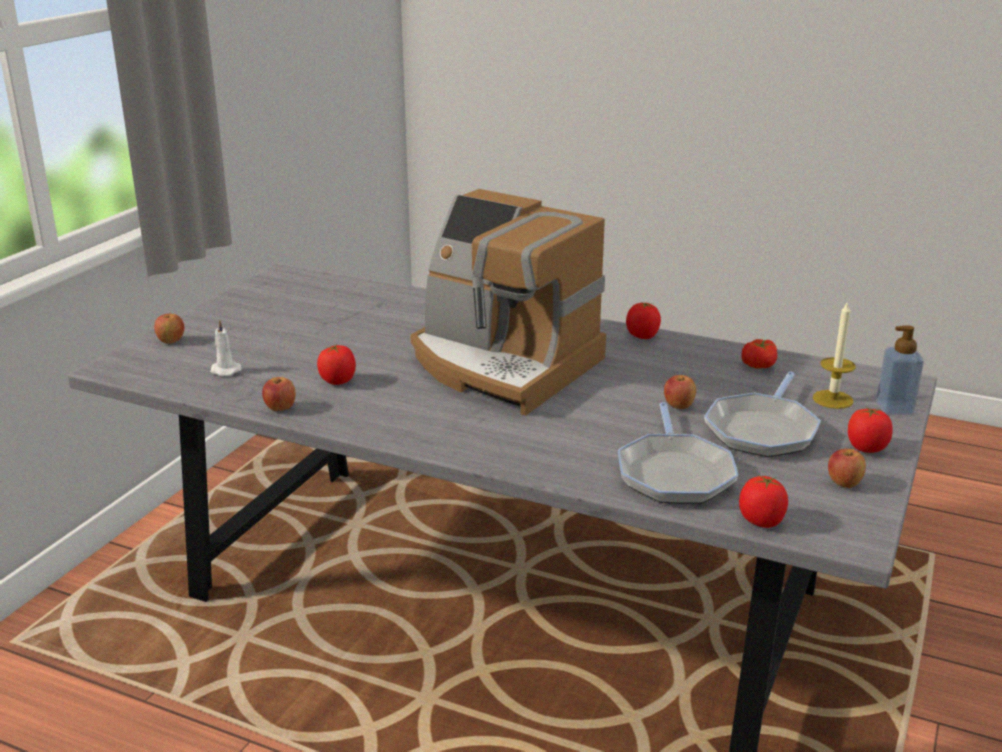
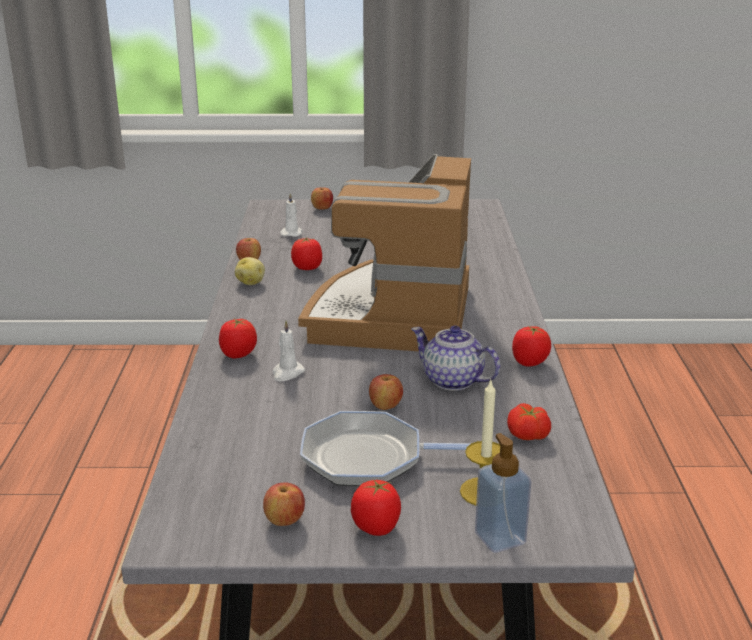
camera: 65 degrees right, 0 degrees up
frying pan [618,402,738,504] -> none
tomato [739,476,788,528] -> tomato moved to [219,319,257,358]
none -> potato [235,257,265,285]
none -> white candle [272,321,305,381]
none -> teapot [411,325,500,391]

